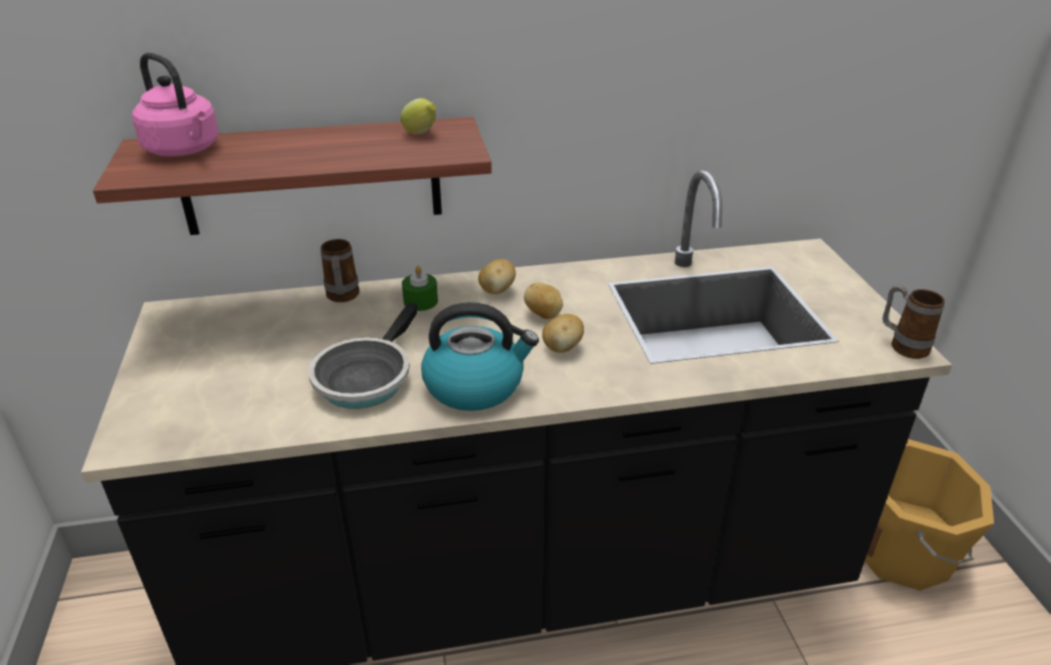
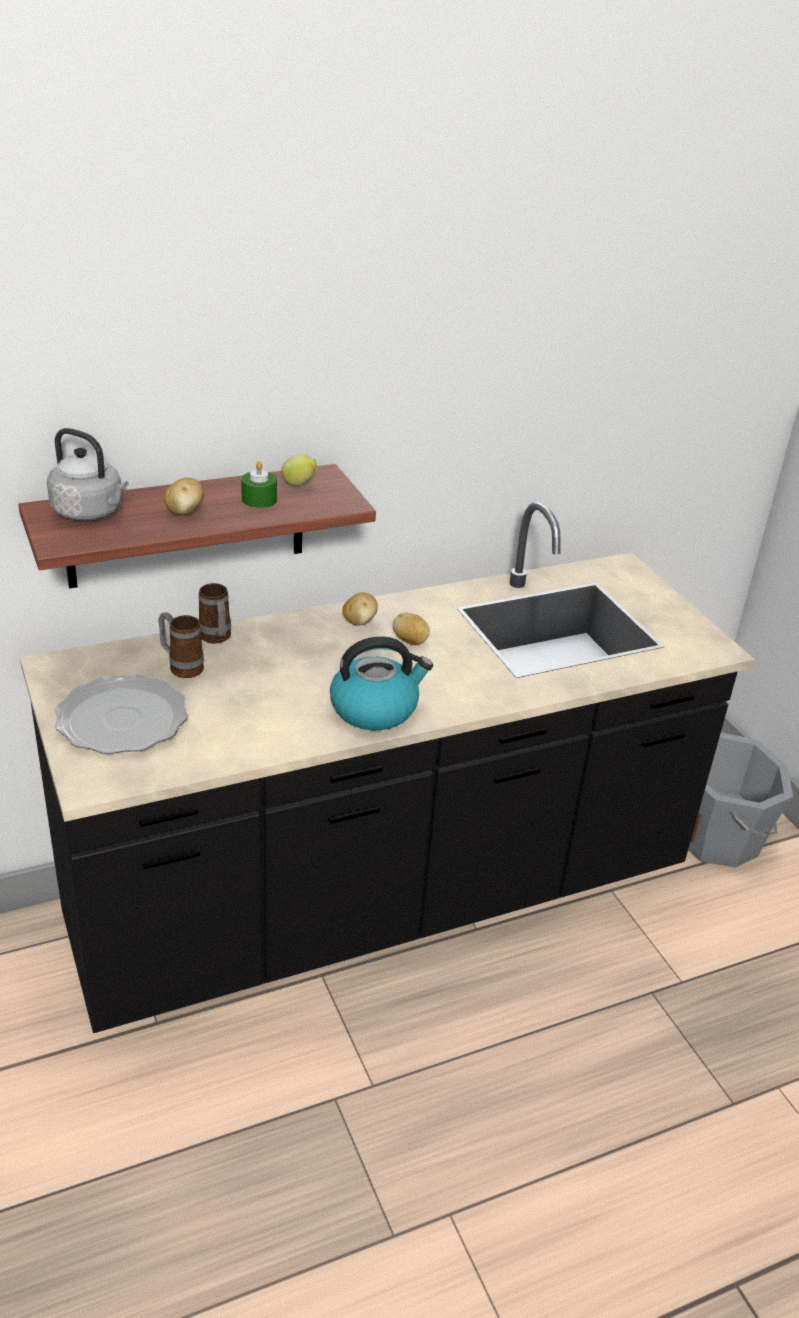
camera: 15 degrees left, 0 degrees up
pink kettle [132,52,219,156] -> grey kettle [47,428,129,521]
frying pan [308,302,418,409] -> none
green candle [402,266,438,311] -> green candle moved to [241,461,277,508]
potato [542,314,584,353] -> potato moved to [163,477,204,515]
orange bucket [865,439,994,591] -> grey bucket [688,732,793,867]
mug [883,285,945,359] -> mug moved to [158,612,204,678]
none -> plate [55,674,188,754]

